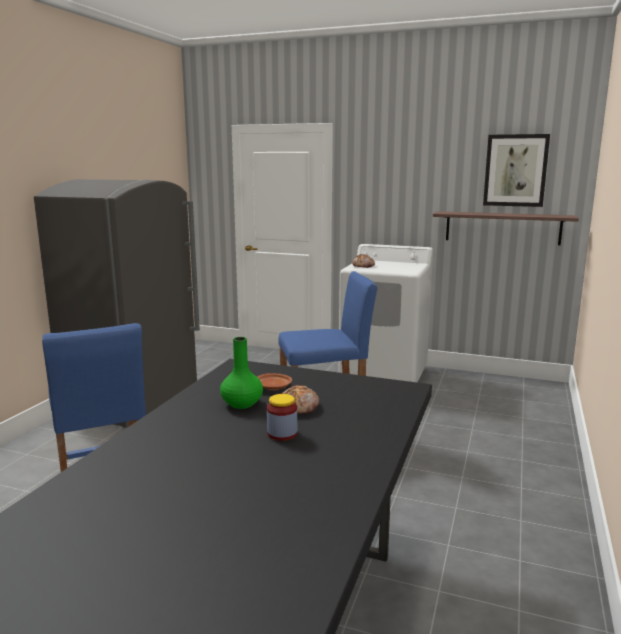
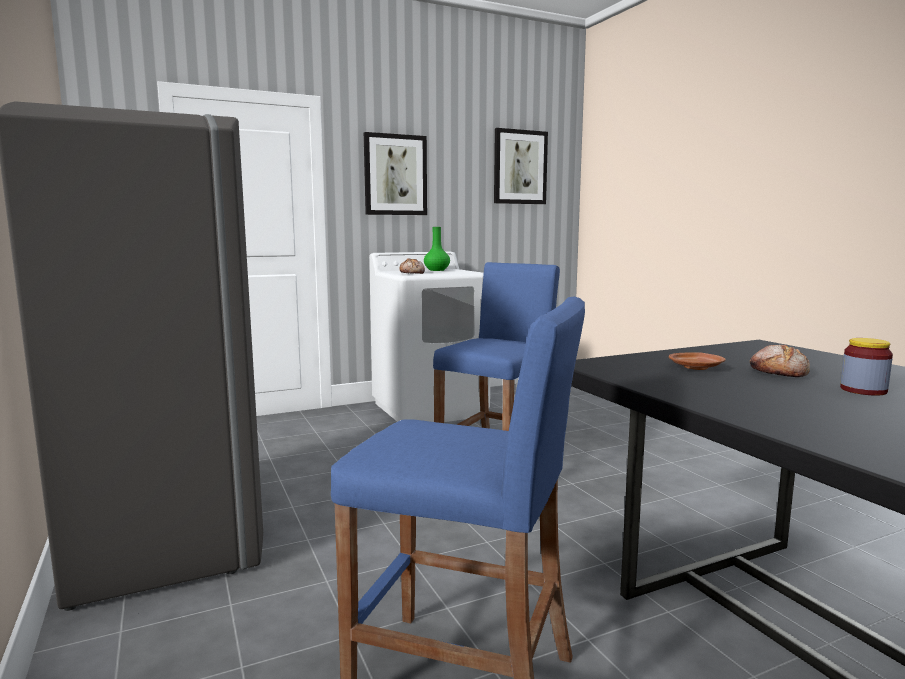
camera: 45 degrees left, 5 degrees down
green vase [220,337,263,409] -> green vase moved to [424,227,450,271]
shelf [433,211,579,245] -> none
none -> picture [364,132,427,215]

